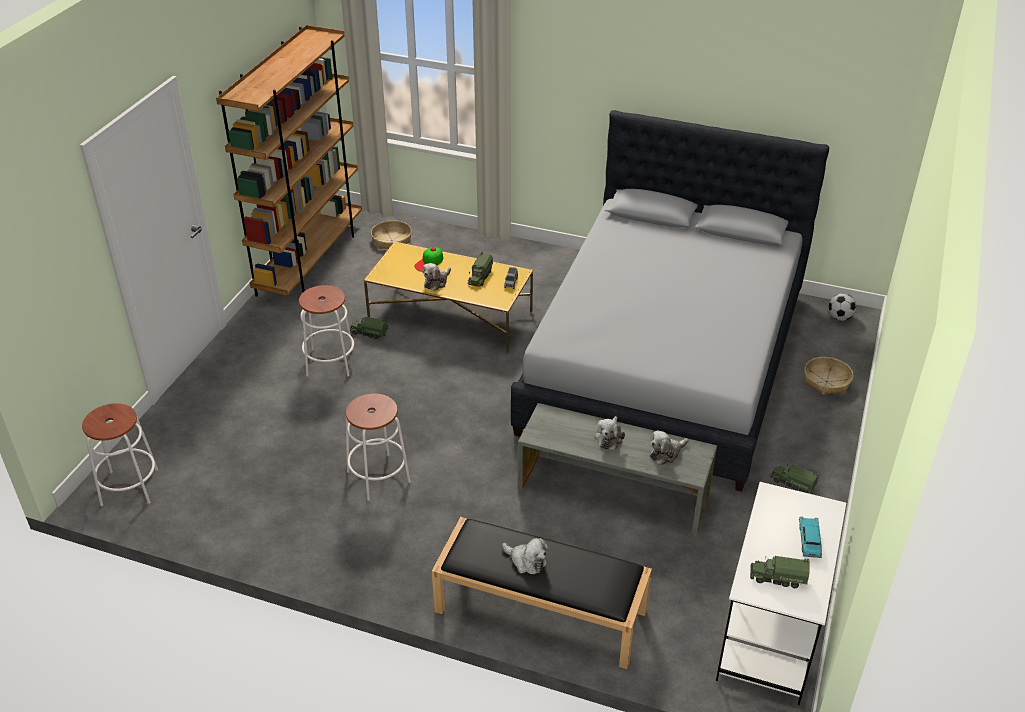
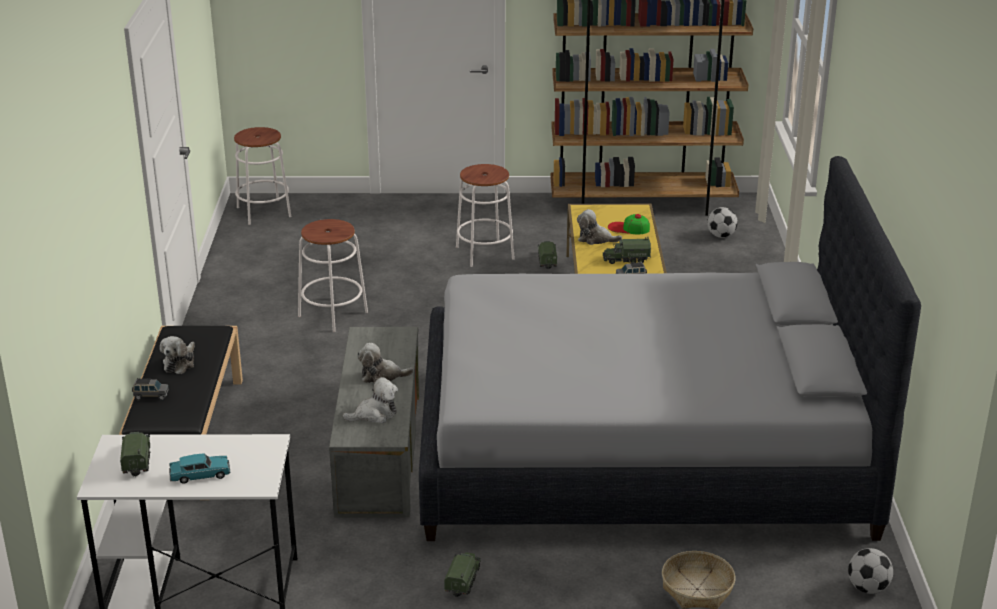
camera: 70 degrees right, 10 degrees down
basket [371,220,412,249] -> football [707,207,738,238]
plush toy [650,430,689,465] -> plush toy turned 120 degrees clockwise [343,377,398,423]
none -> grey toy car [132,378,169,400]

